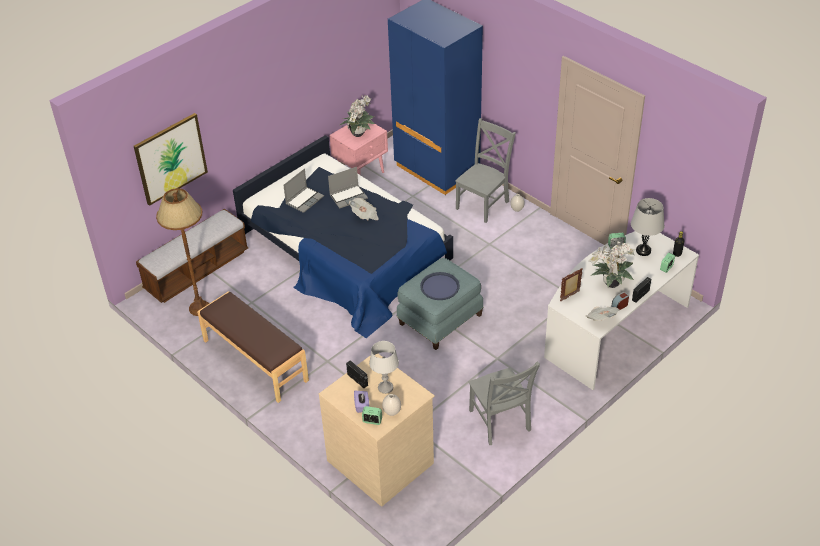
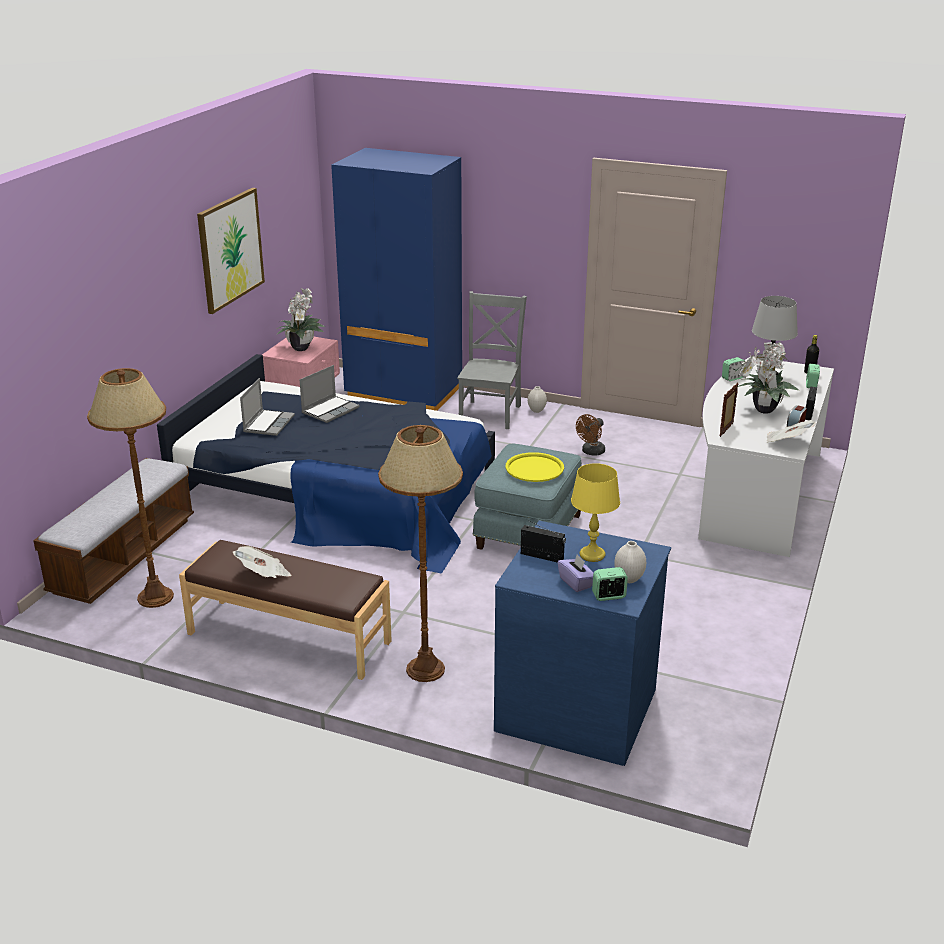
camera: 25 degrees left, 15 degrees down
picture [134,113,208,206] -> picture moved to [197,188,265,314]
beige dresser [319,354,435,507] -> blue dresser [494,521,671,766]
newspaper [349,198,379,220] -> newspaper moved to [232,546,291,578]
grey table lamp [369,341,399,394] -> yellow table lamp [571,463,620,562]
blue tray [420,272,460,300] -> yellow tray [506,452,564,482]
grey chair [469,362,540,445] -> none
none -> brown floor lamp [378,425,463,682]
none -> brown fan [576,414,605,456]

